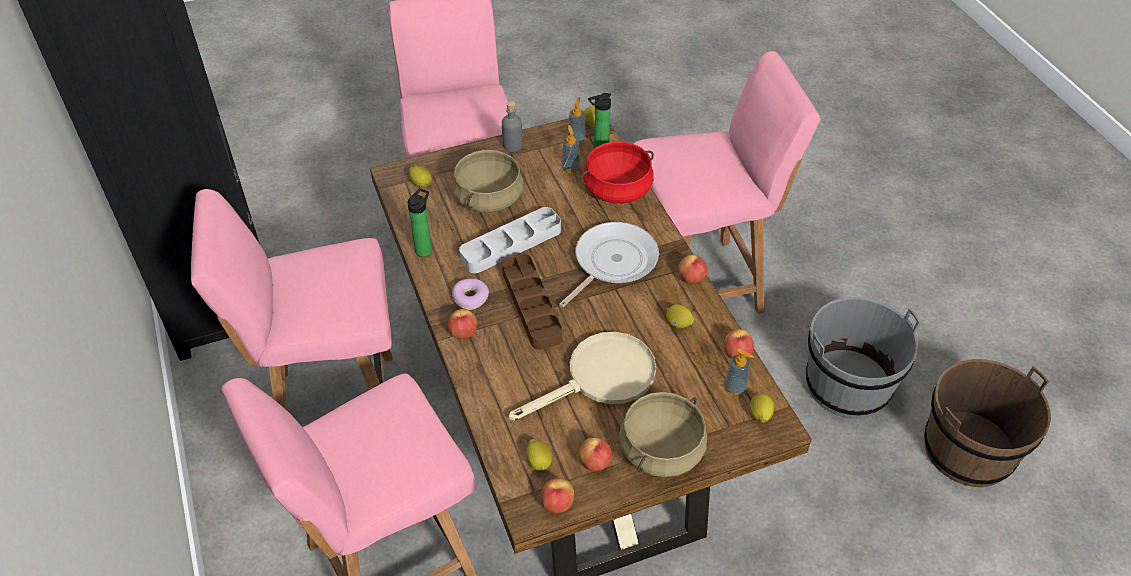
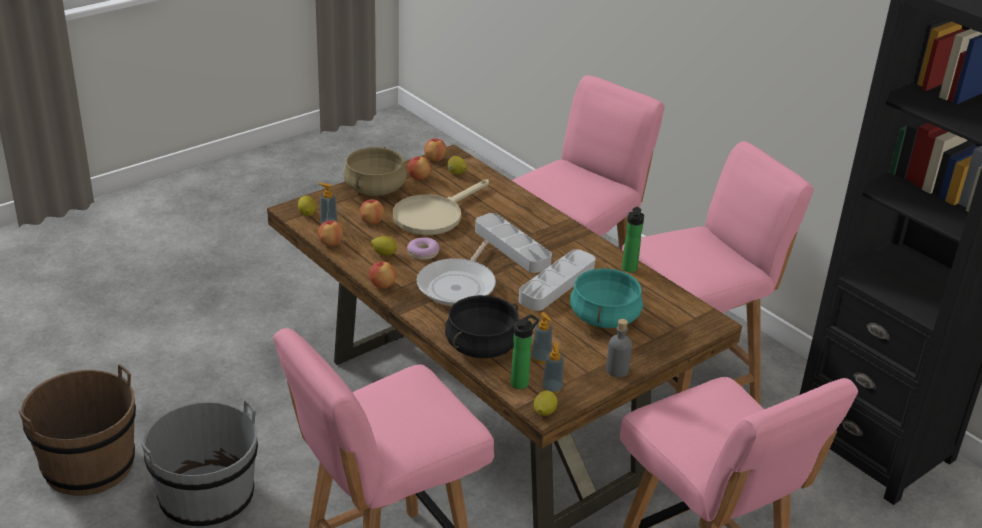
camera: 160 degrees right, 15 degrees down
lemon [409,166,432,187] -> none
apple [447,309,477,339] -> apple moved to [360,199,384,224]
beige cooking pot [452,150,523,213] -> turquoise cooking pot [570,267,643,328]
donut [452,279,489,310] -> donut moved to [407,237,440,260]
brown tray [502,254,562,349] -> grey tray [475,213,552,273]
red cooking pot [579,142,654,203] -> black cooking pot [445,295,518,358]

